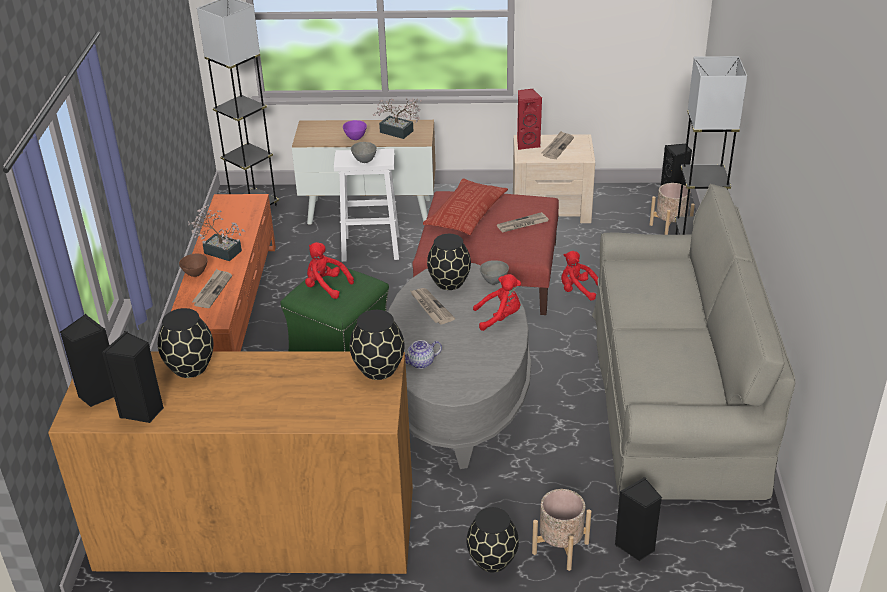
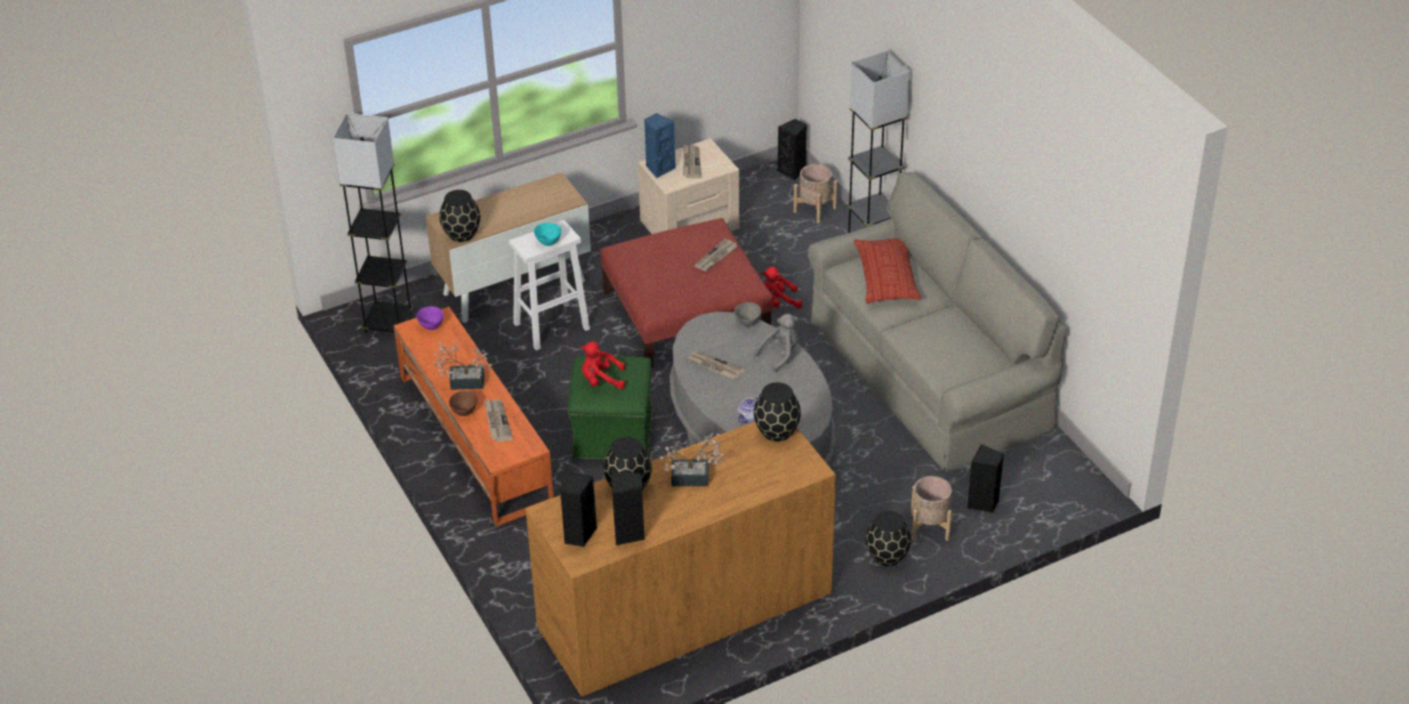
camera: 30 degrees left, 5 degrees up
purple bowl [343,120,367,140] -> purple bowl moved to [416,306,444,330]
grey bowl [351,142,377,163] -> turquoise bowl [534,223,562,246]
potted plant [373,98,422,139] -> potted plant moved to [660,432,725,486]
pillow [423,178,508,235] -> pillow moved to [854,238,921,304]
black vase [427,234,471,290] -> black vase moved to [439,190,480,242]
red plush toy [473,274,521,331] -> grey plush toy [754,314,798,372]
red speaker [517,89,542,150] -> blue speaker [644,113,675,178]

